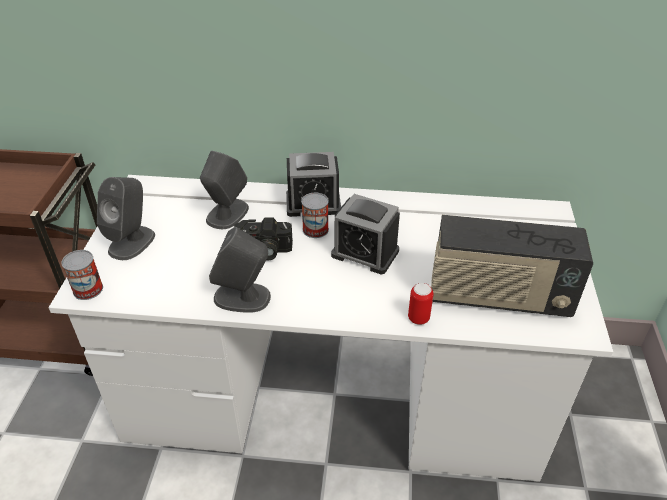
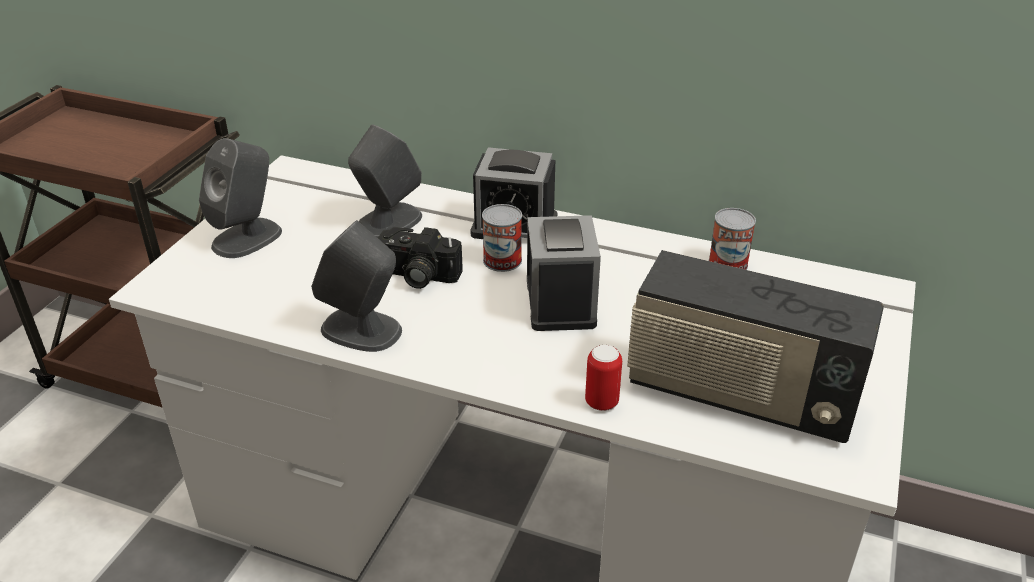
camera: 15 degrees right, 5 degrees down
can [61,250,103,300] -> can moved to [708,208,756,270]
alarm clock [331,194,400,274] -> alarm clock turned 135 degrees counterclockwise [527,215,601,331]

